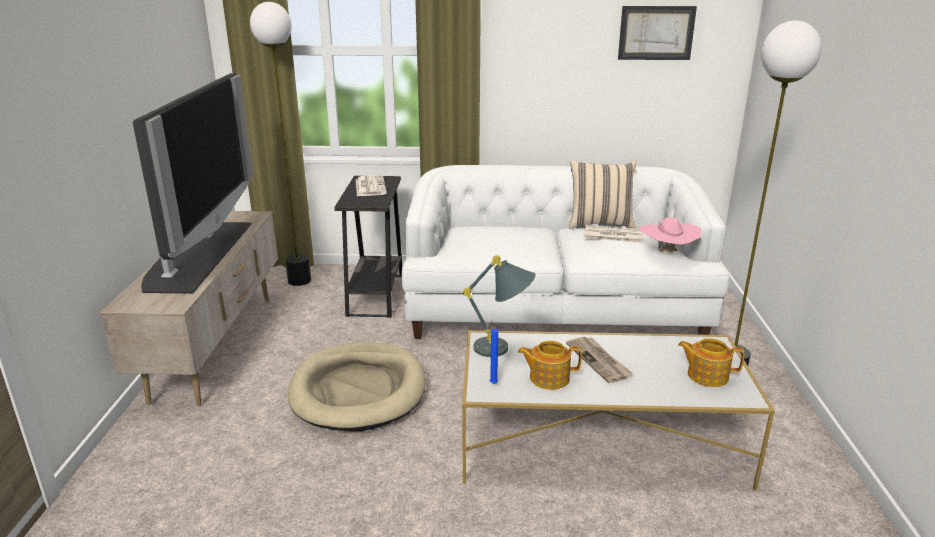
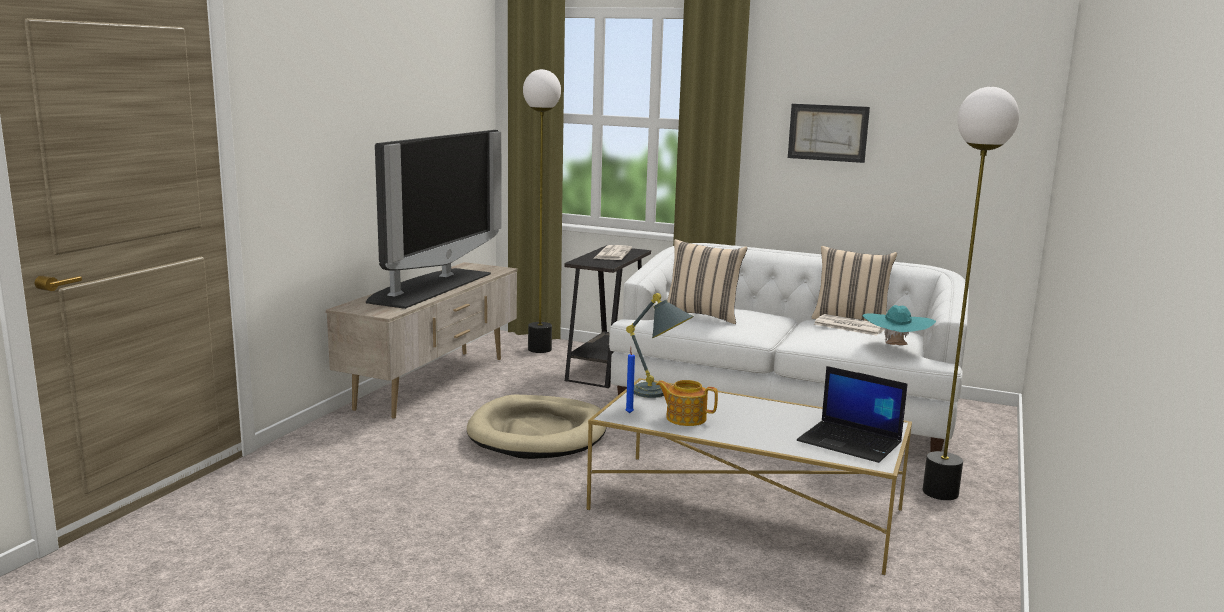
camera: 20 degrees right, 10 degrees down
newspaper [566,337,632,383] -> none
picture [618,6,697,60] -> picture moved to [788,104,870,163]
pink hat [640,217,701,252] -> turquoise hat [862,305,936,345]
teapot [678,338,745,387] -> laptop [797,366,908,463]
none -> beige pillow [667,239,747,324]

